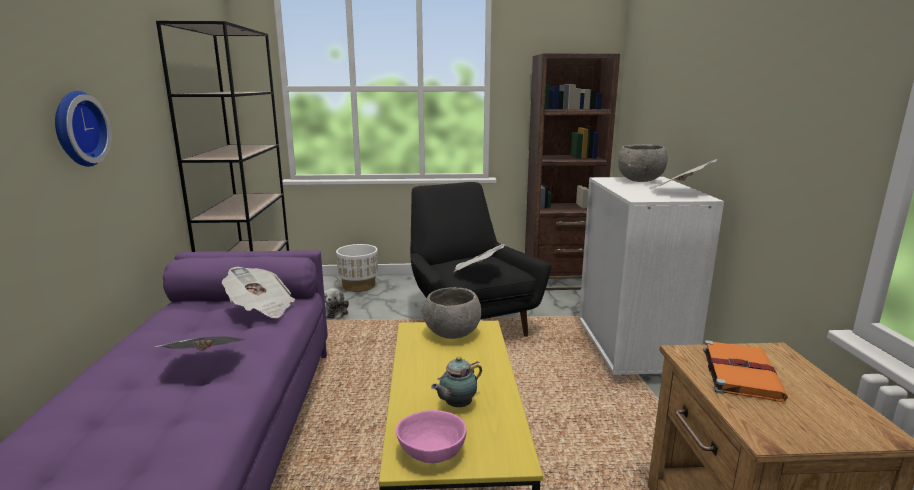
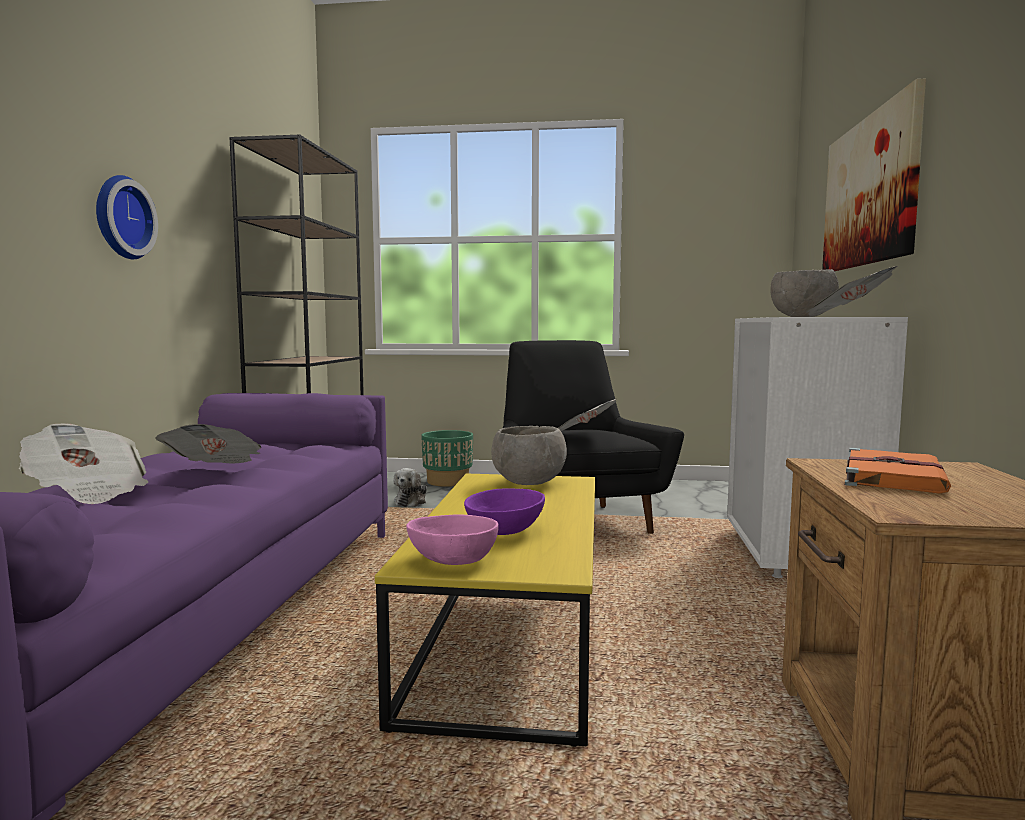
camera: 10 degrees right, 10 degrees down
newspaper [222,267,295,318] -> newspaper moved to [19,423,148,504]
white planter [336,244,378,292] -> green planter [422,430,473,487]
teapot [431,356,482,407] -> purple bowl [464,488,545,535]
brown bookcase [525,54,620,290] -> none
none -> picture [822,79,926,271]

